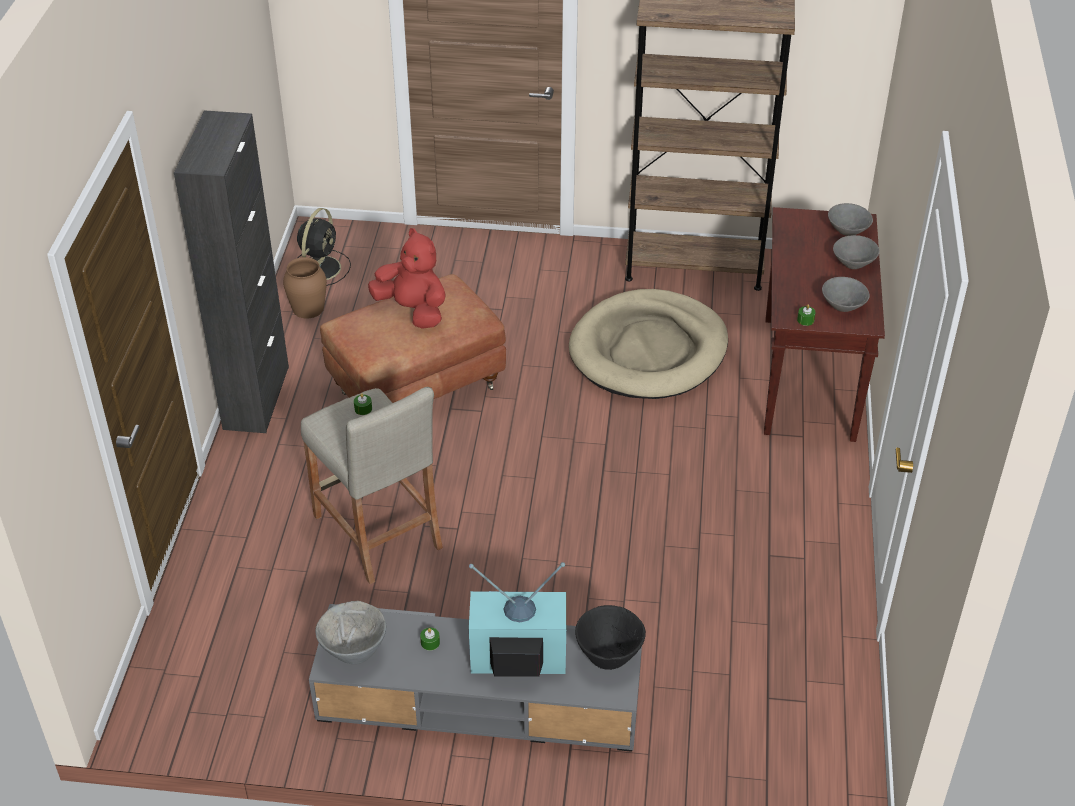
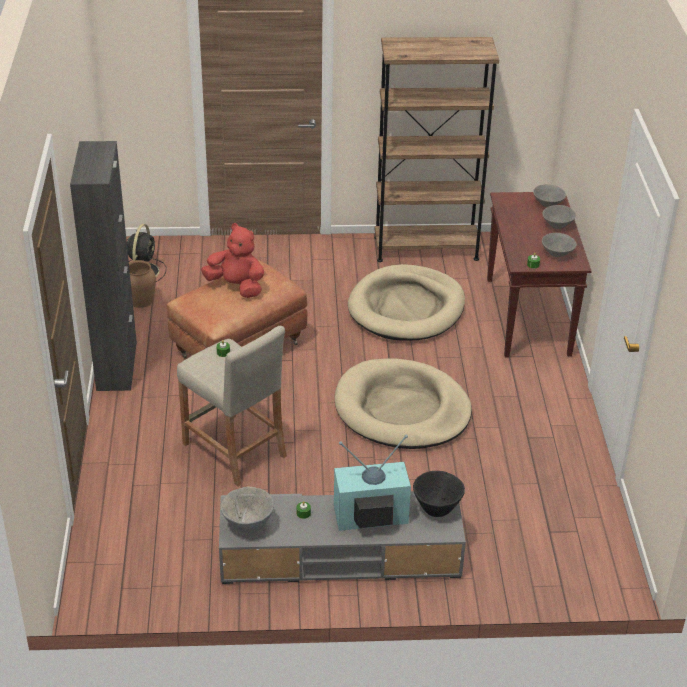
camera: 10 degrees left, 5 degrees down
none -> beige dog bed [335,359,472,449]

